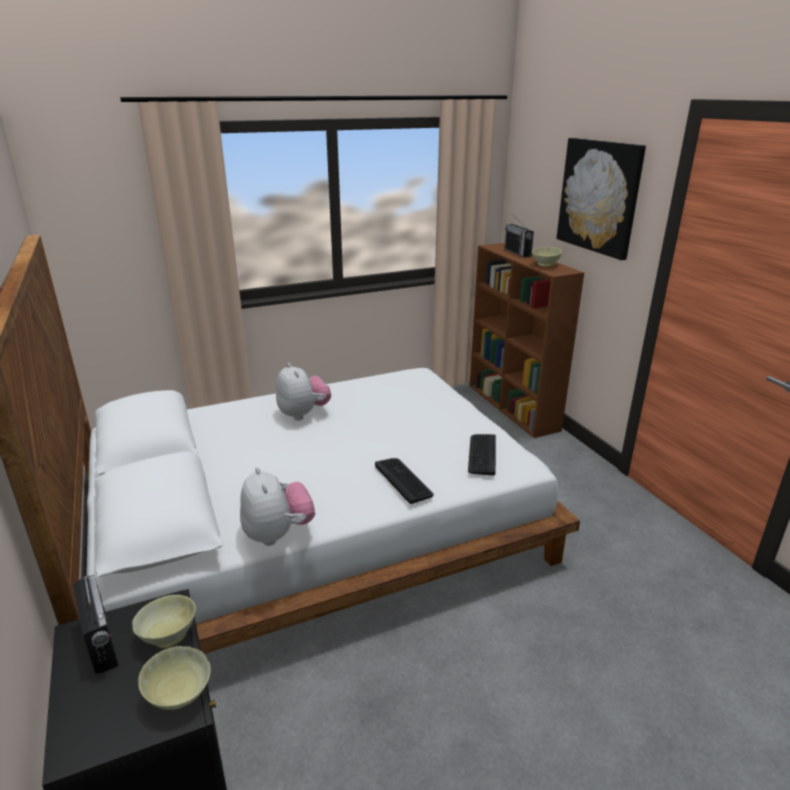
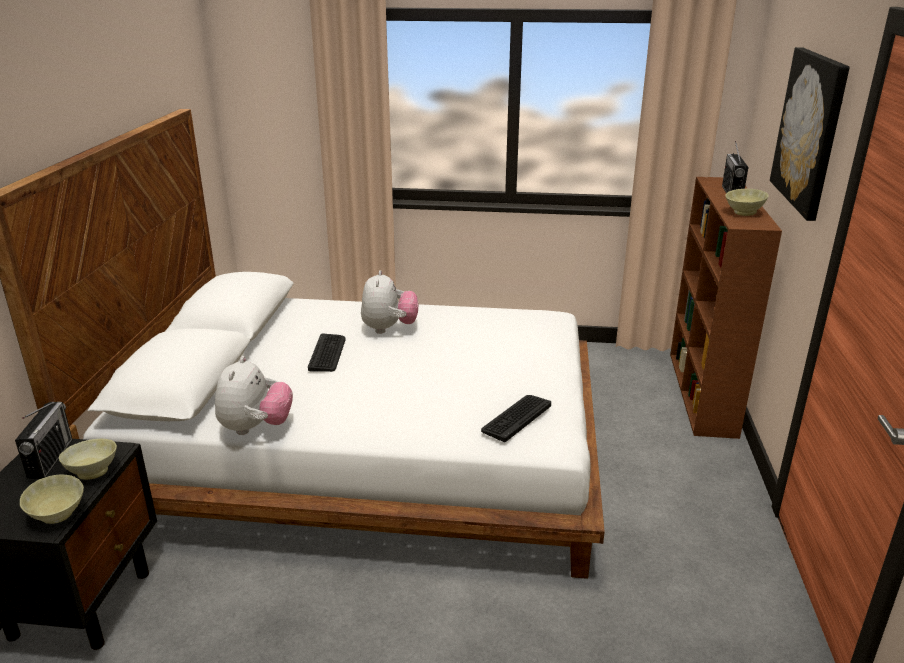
camera: 30 degrees right, 0 degrees up
keyboard [375,458,433,504] -> keyboard moved to [308,333,346,372]

